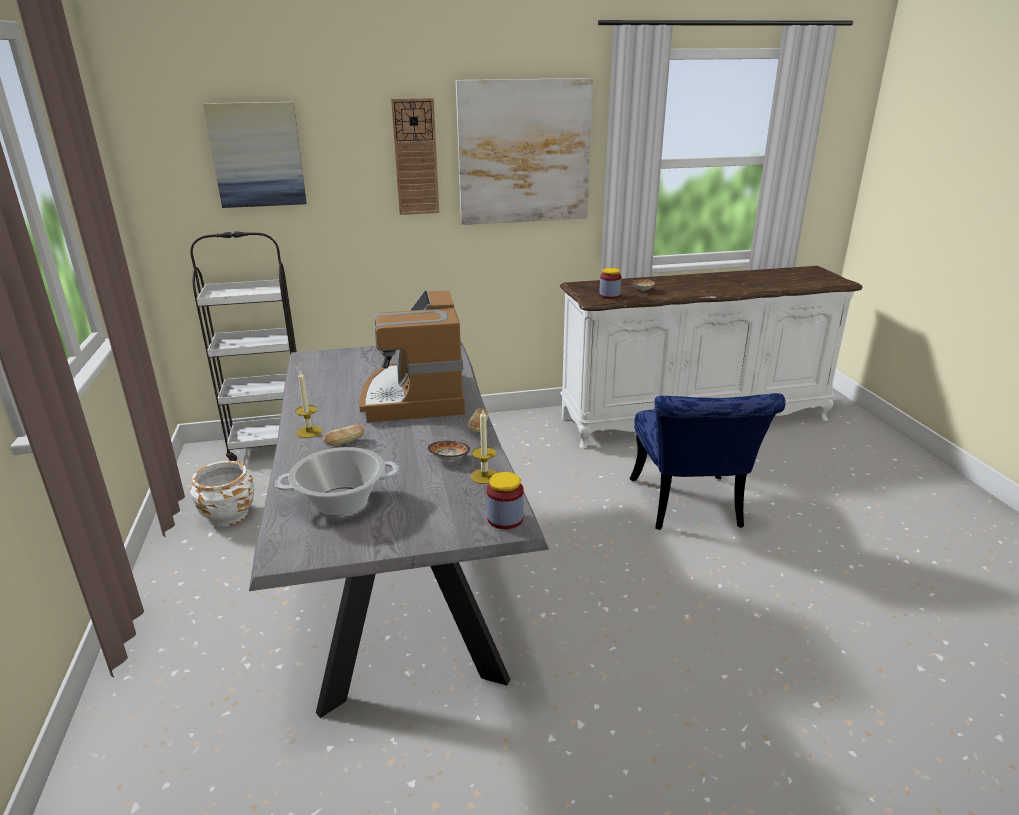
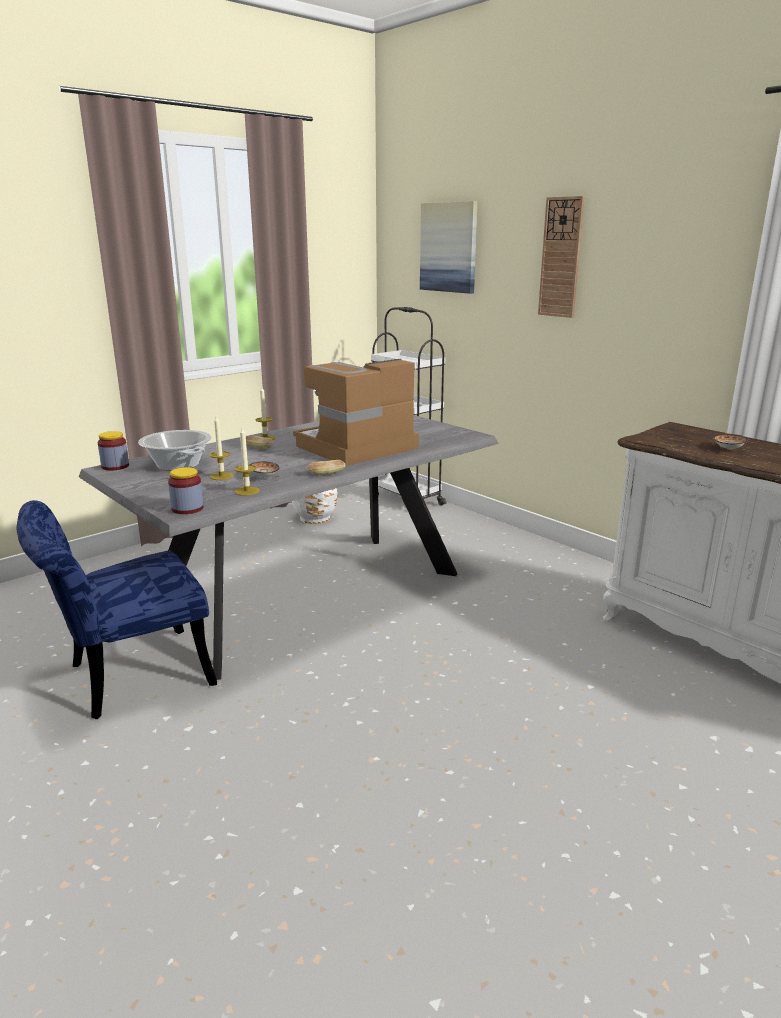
camera: 60 degrees right, 5 degrees down
picture [456,78,593,225] -> none
jar [599,268,622,299] -> jar moved to [98,431,129,471]
blue chair [629,393,786,530] -> blue chair moved to [16,500,217,719]
none -> candle [210,416,234,480]

